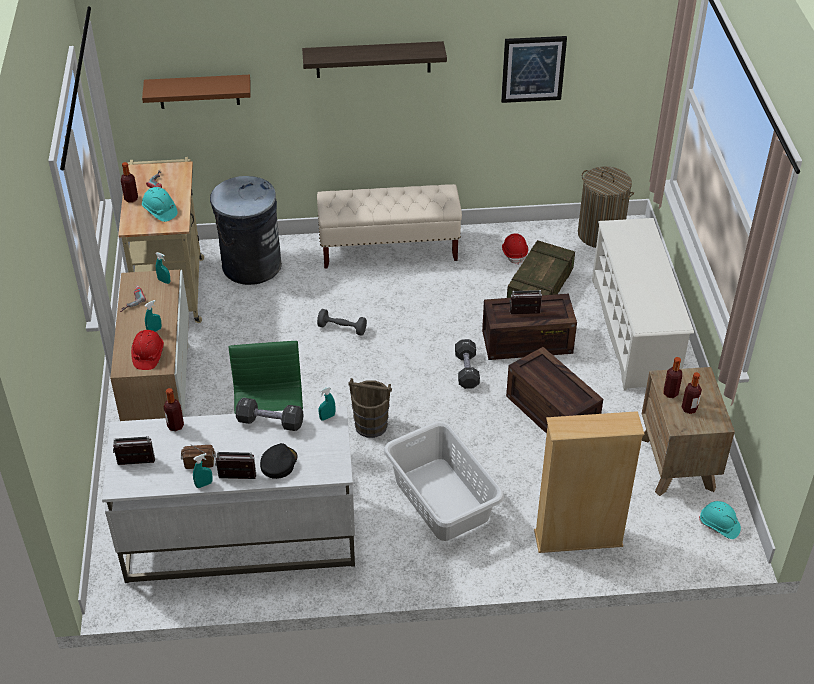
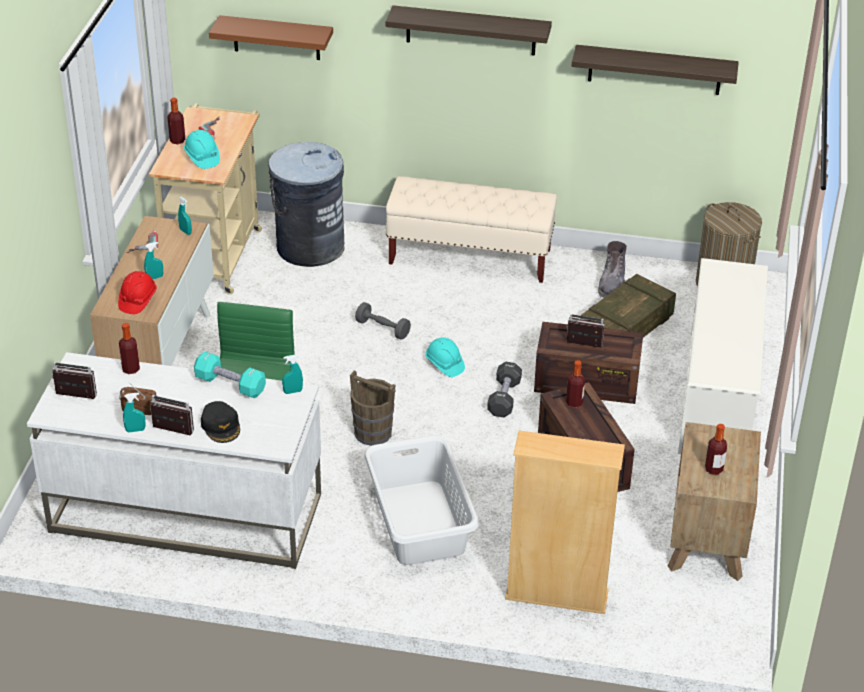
camera: 15 degrees right, 5 degrees down
black dumbbell [235,398,304,431] -> turquoise dumbbell [194,351,266,398]
black cap [260,443,298,479] -> black cap turned 120 degrees clockwise [201,401,240,443]
picture [501,36,567,103] -> shelf [572,45,739,95]
red hard hat [502,233,528,264] -> grey boot [598,241,627,298]
bottle [664,357,682,398] -> bottle moved to [566,360,585,408]
turquoise hard hat [699,501,741,539] -> turquoise hard hat moved to [425,337,465,377]

